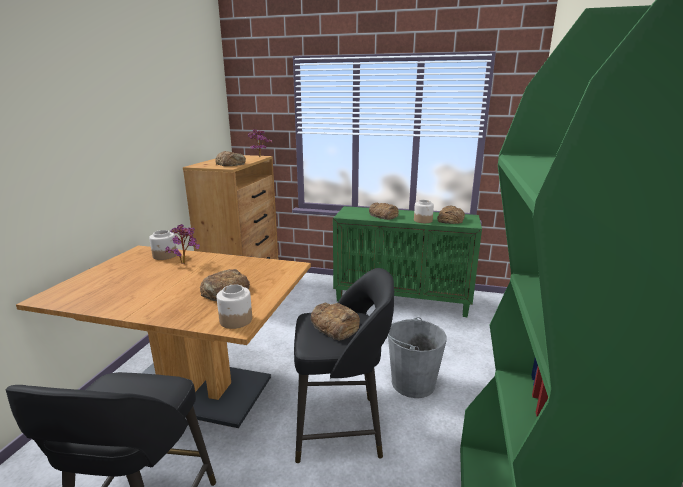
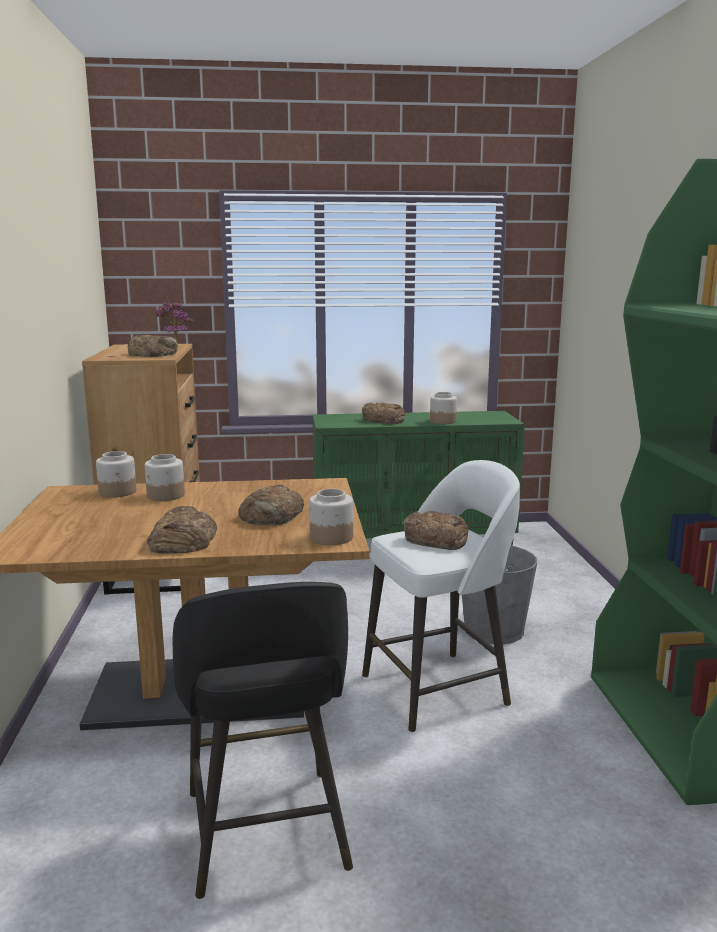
camera: 20 degrees left, 5 degrees down
potted plant [165,224,200,264] -> jar [145,454,185,501]
black stool [294,268,394,463] -> white stool [362,460,520,732]
bread [437,206,465,224] -> bread moved to [147,506,217,554]

